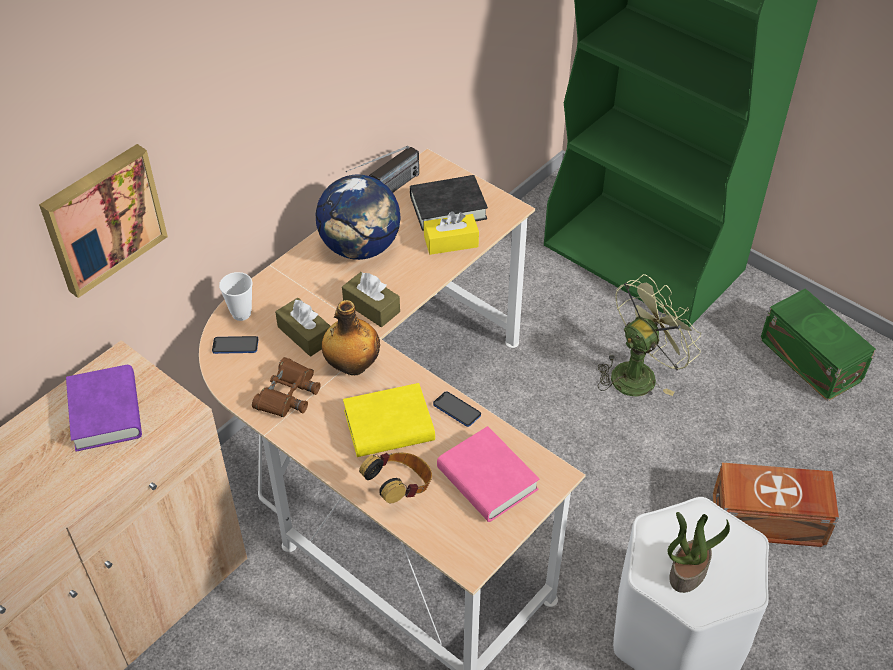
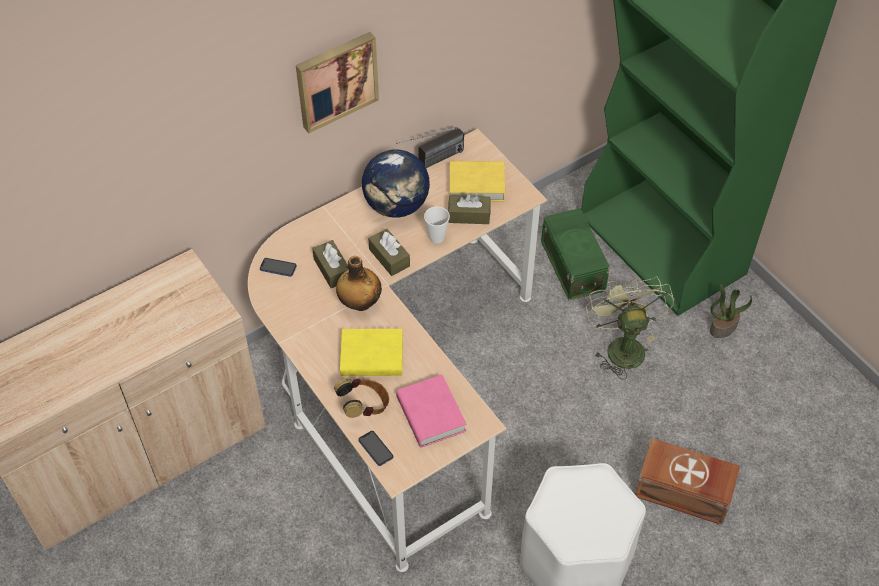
camera: 15 degrees right, 5 degrees up
picture [39,144,168,298] -> picture moved to [296,32,379,133]
purple book [66,365,142,452] -> none
cup [219,272,252,321] -> cup moved to [424,207,450,244]
brown binoculars [252,357,320,417] -> none
black book [410,175,488,231] -> yellow book [449,161,505,201]
yellow tissue box [424,211,479,255] -> brown tissue box [448,194,491,224]
phone [433,391,481,427] -> phone moved to [358,431,393,466]
green fan [598,274,701,396] -> green fan turned 75 degrees counterclockwise [586,276,674,380]
potted plant [667,512,730,593] -> potted plant moved to [710,284,752,338]
green storage box [760,288,876,401] -> green storage box moved to [541,208,610,301]

